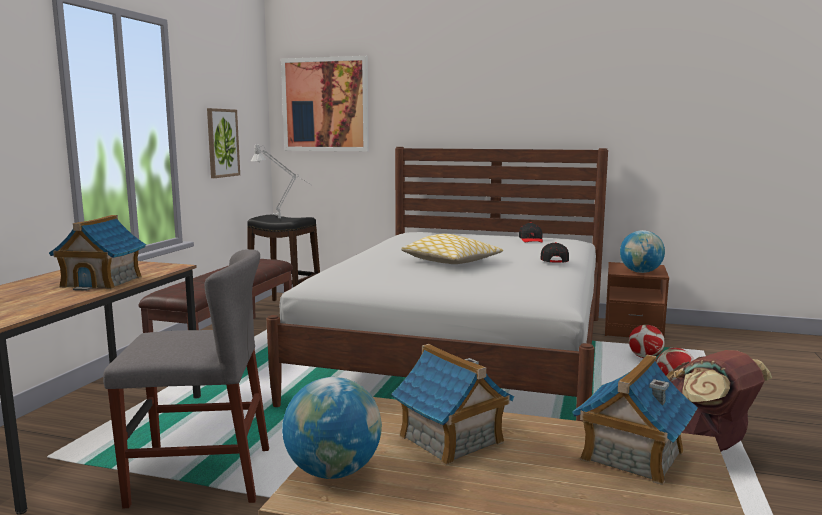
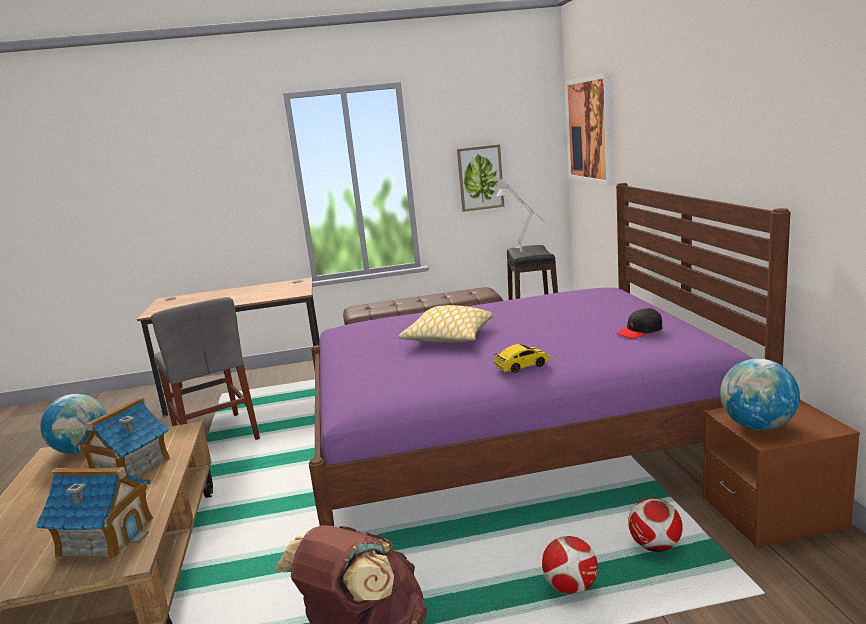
camera: 65 degrees right, 5 degrees up
toy house [49,215,146,291] -> none
white bed [267,147,608,421] -> purple bed [309,183,790,526]
black cap [540,242,569,263] -> toy car [494,344,549,373]

